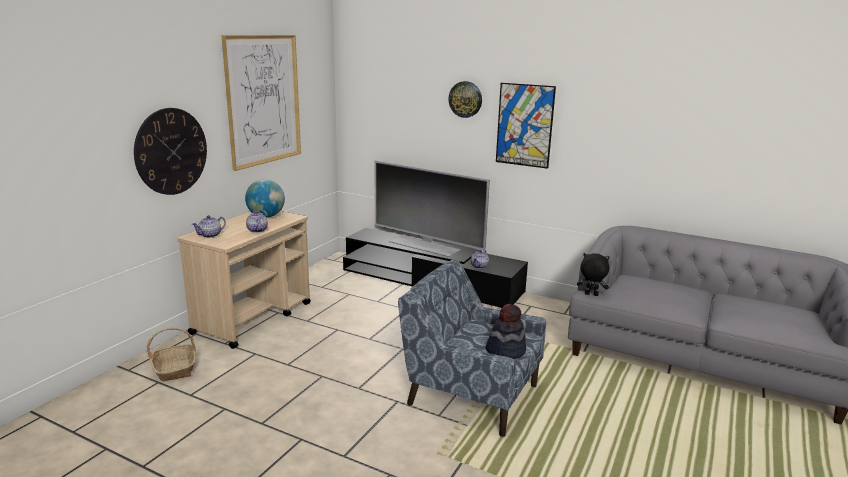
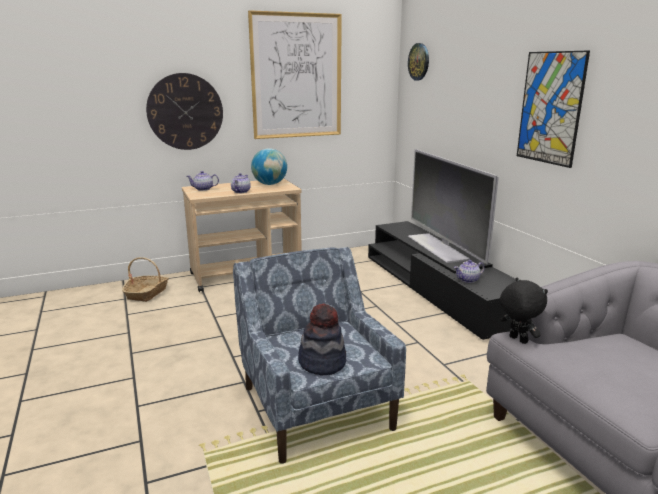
camera: 40 degrees right, 0 degrees up
wall clock [448,81,482,118] -> wall clock moved to [408,43,429,81]

